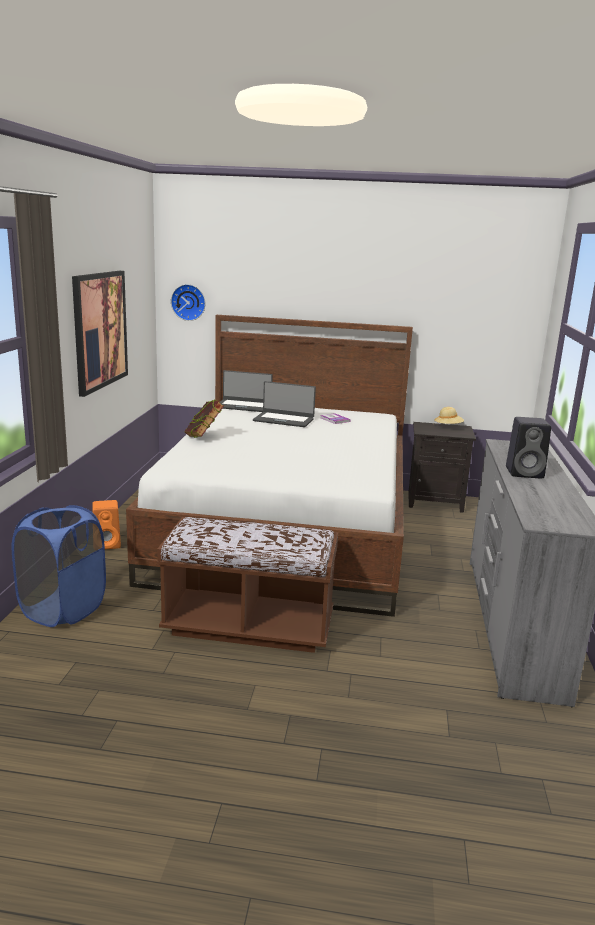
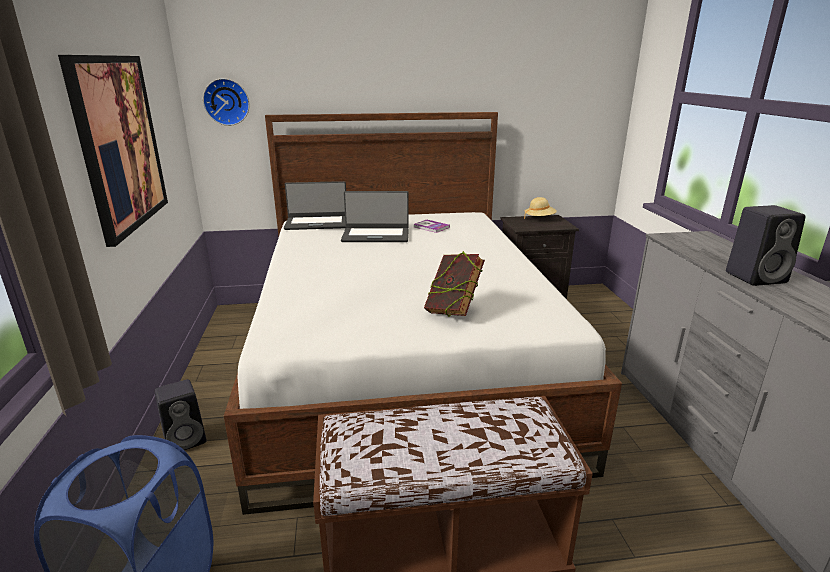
camera: 15 degrees left, 5 degrees up
orange speaker [92,500,121,549] -> black speaker [155,379,206,450]
book [184,400,224,438] -> book moved to [424,251,485,317]

